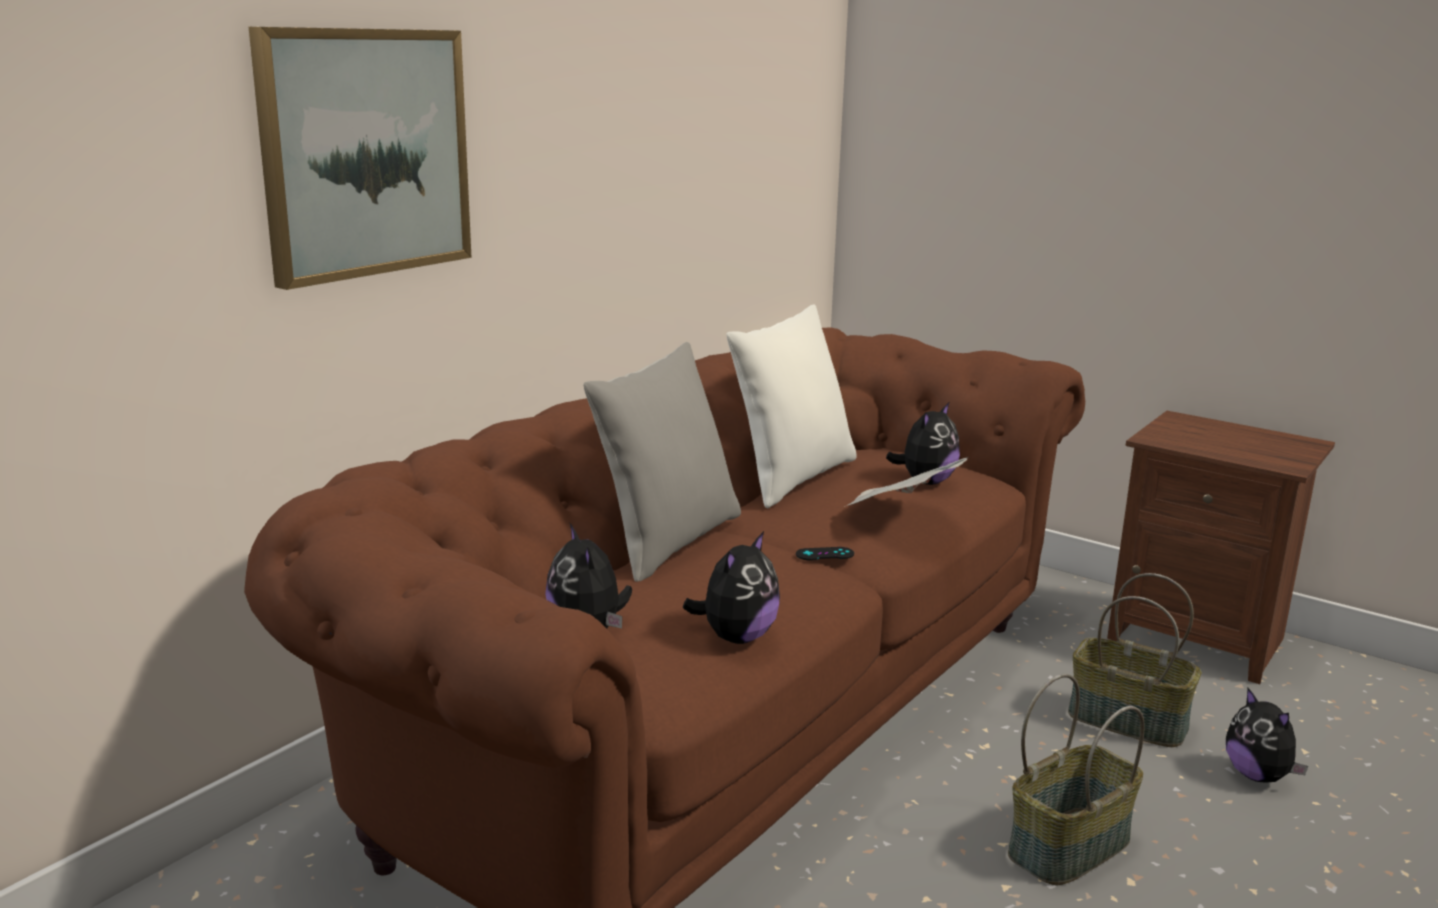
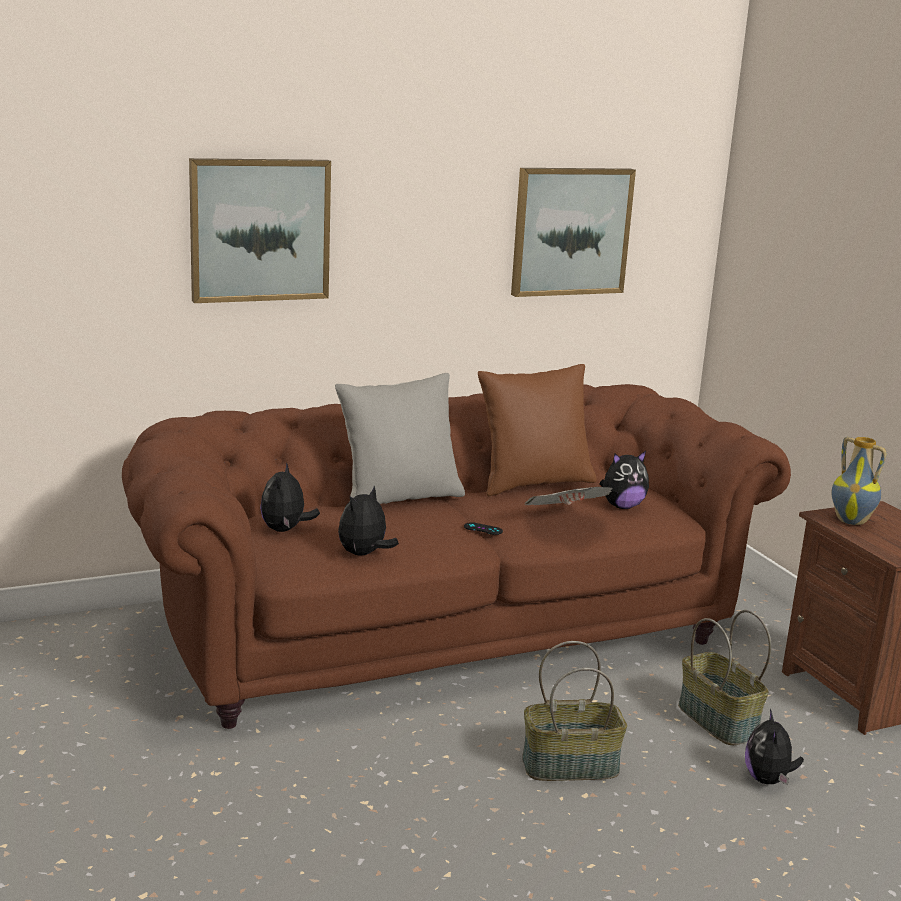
camera: 30 degrees right, 0 degrees up
plush toy [683,531,780,644] -> plush toy turned 150 degrees clockwise [338,485,399,556]
white pillow [726,304,857,508] -> brown pillow [478,364,597,496]
none -> picture [511,168,636,297]
none -> vase [831,437,886,525]

